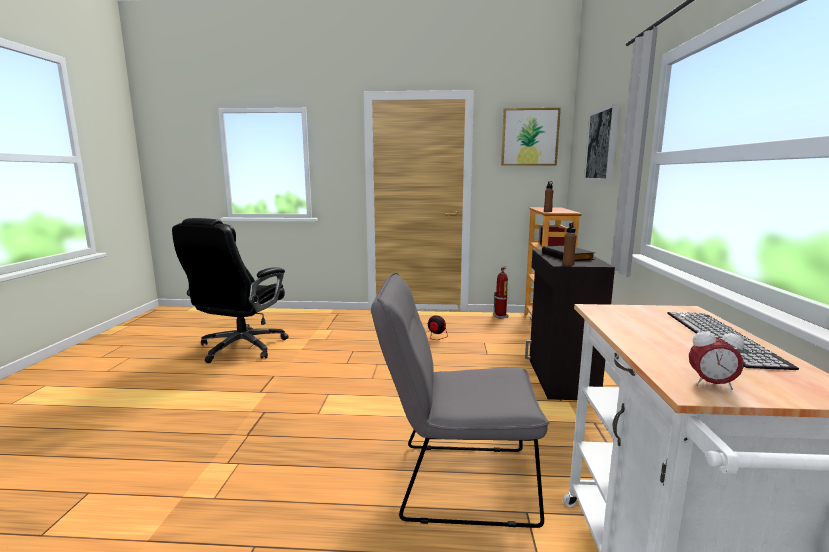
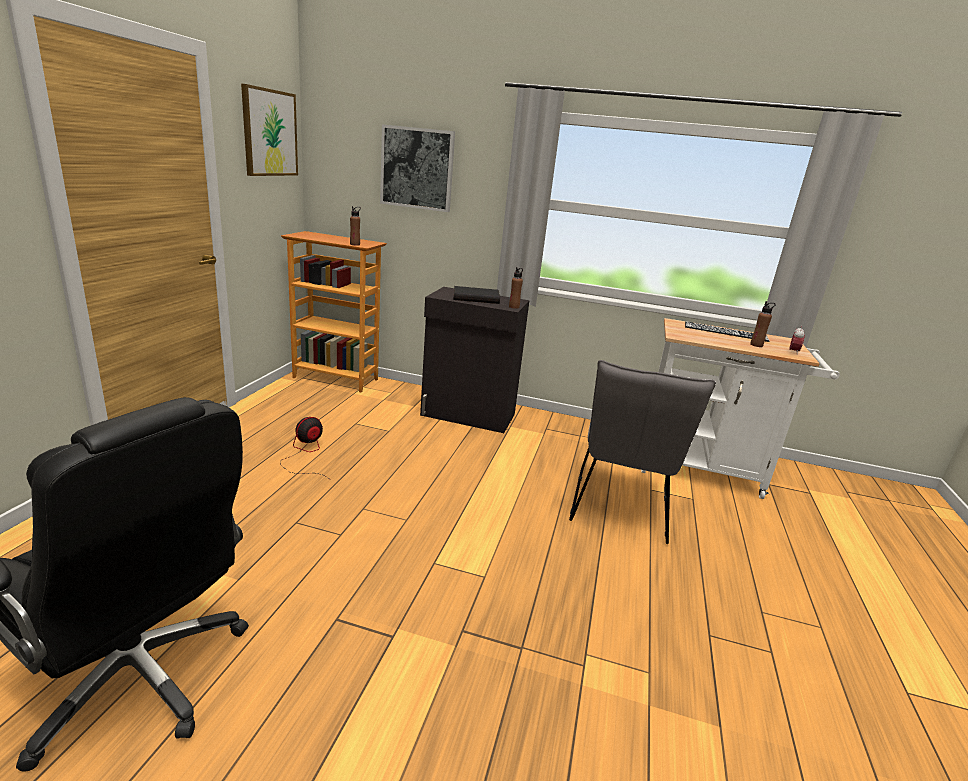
camera: 80 degrees left, 10 degrees up
fire extinguisher [493,266,509,319] -> none
none -> brown bottle [750,301,776,347]

